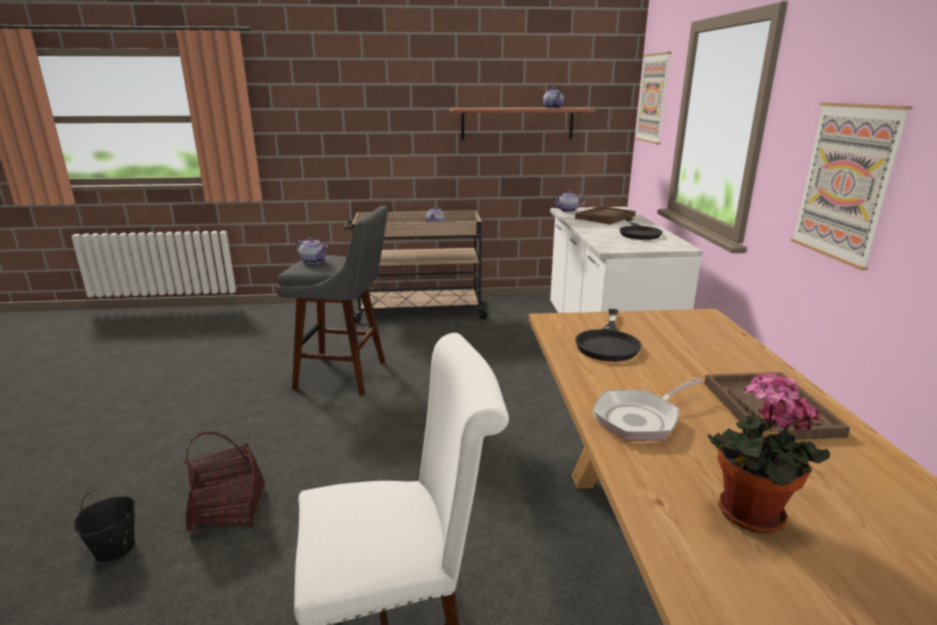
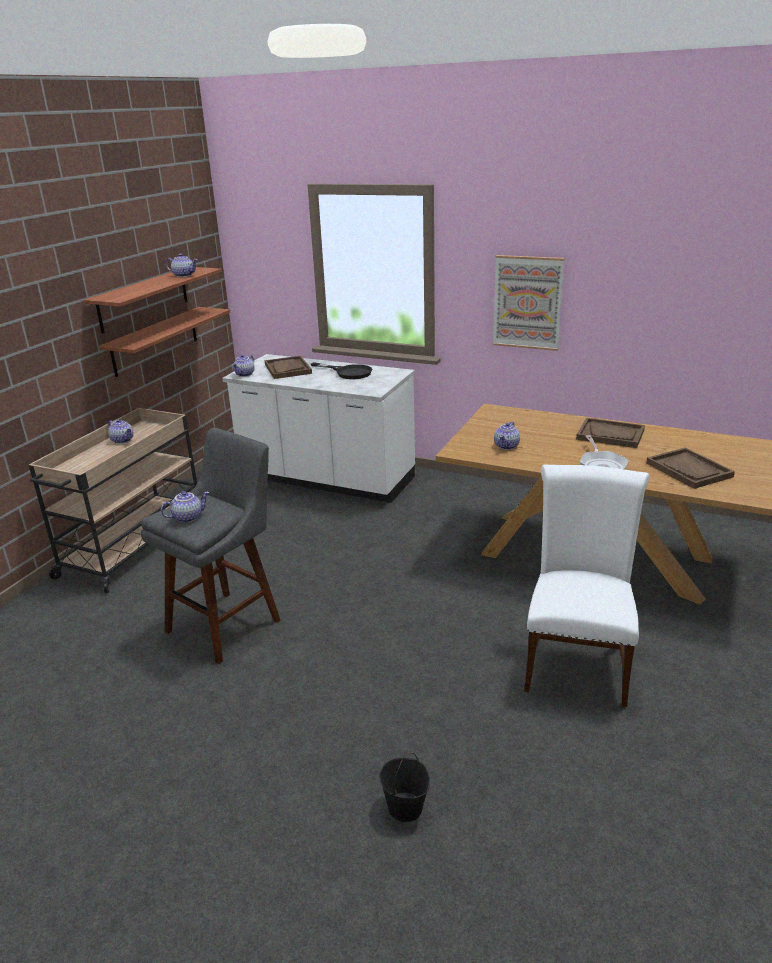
camera: 60 degrees left, 5 degrees up
basket [184,431,265,532] -> none
black frying pan [575,309,642,362] -> teapot [494,422,520,450]
picture [634,52,671,144] -> none
potted plant [708,372,830,533] -> brown tray [646,448,735,489]
none -> shelf [99,307,230,377]

